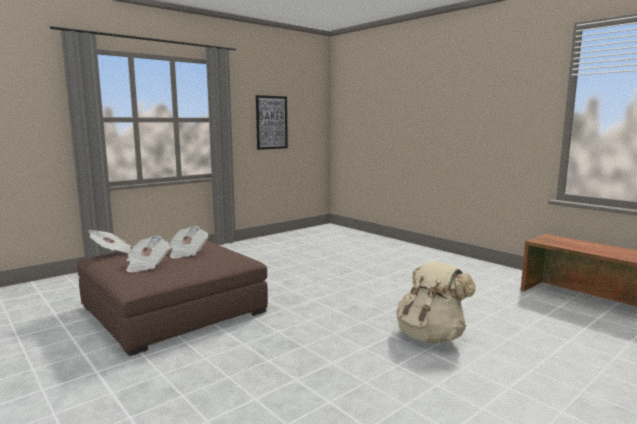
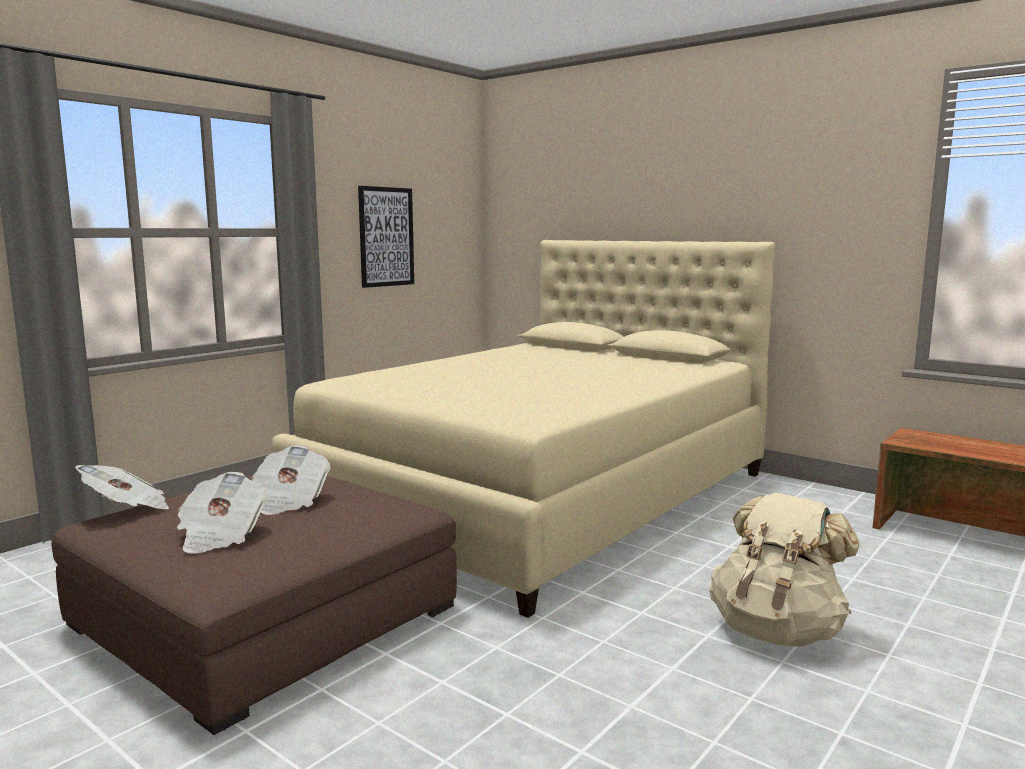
camera: 10 degrees left, 0 degrees up
none -> beige bed [272,240,775,618]

